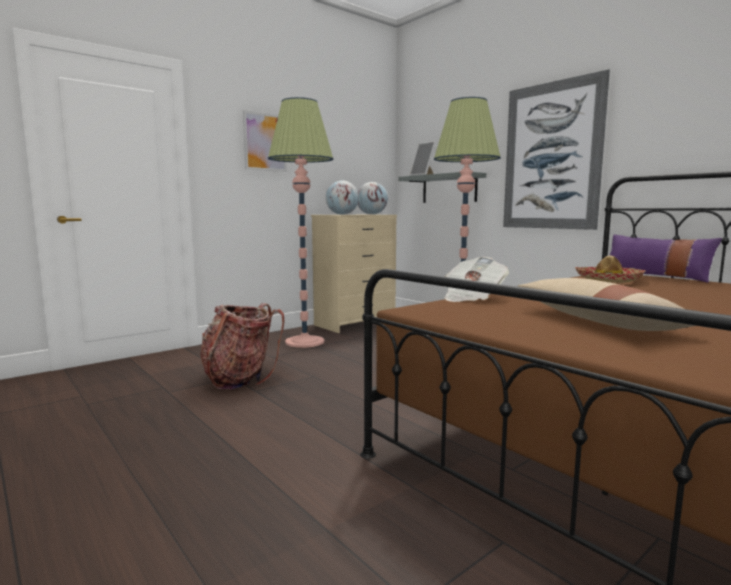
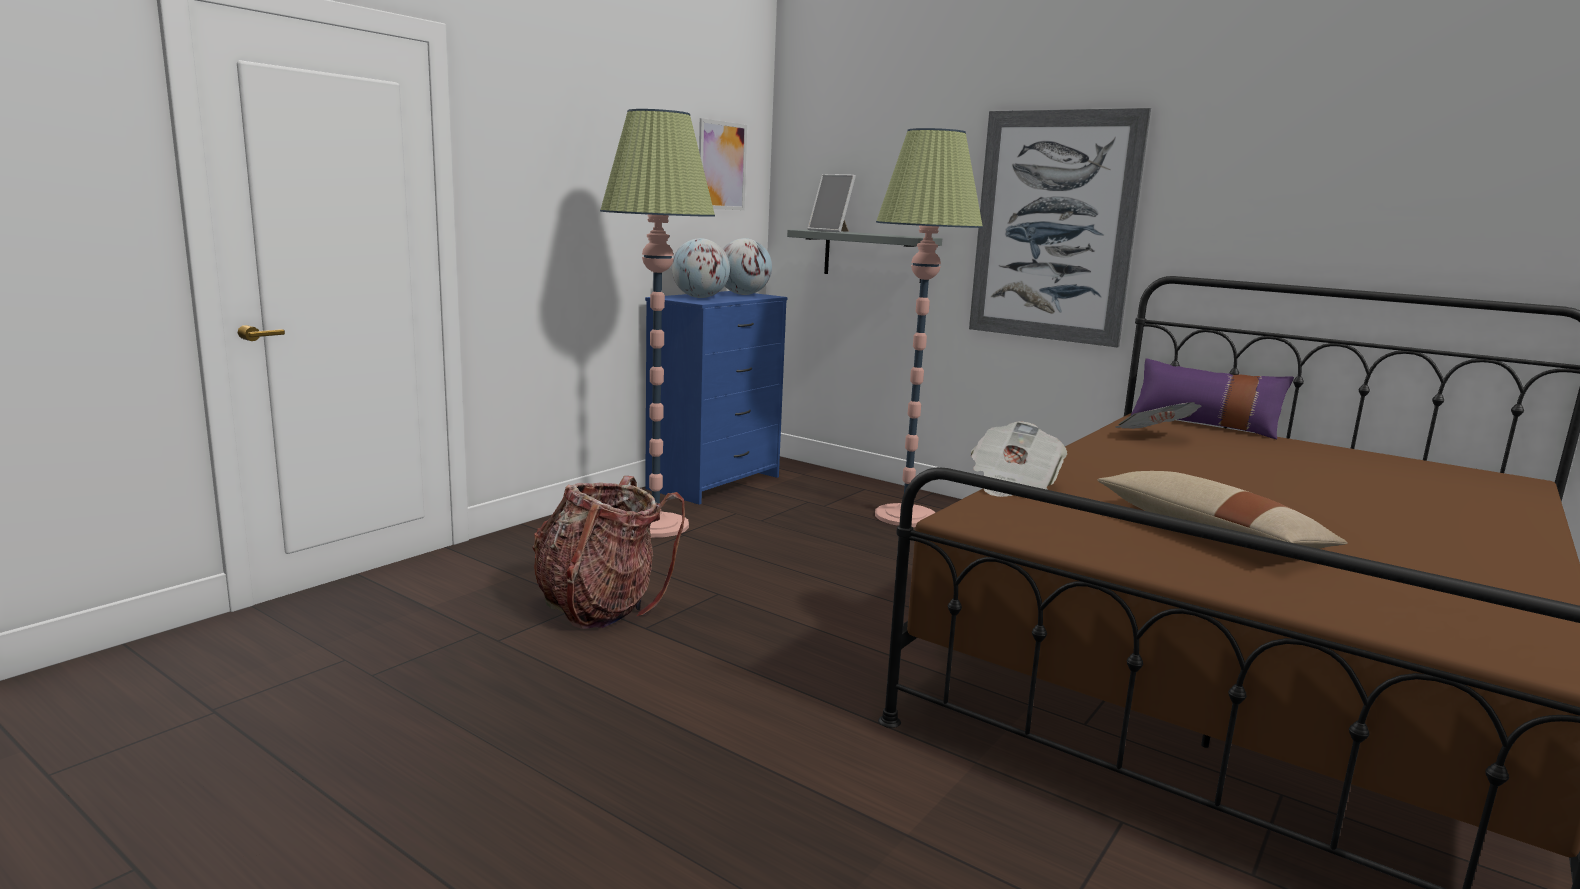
camera: 15 degrees left, 5 degrees up
picture [243,110,287,172] -> picture moved to [699,118,747,210]
beige dresser [311,215,397,333] -> blue dresser [645,291,787,505]
hat [575,255,646,283] -> newspaper [1116,402,1202,429]

